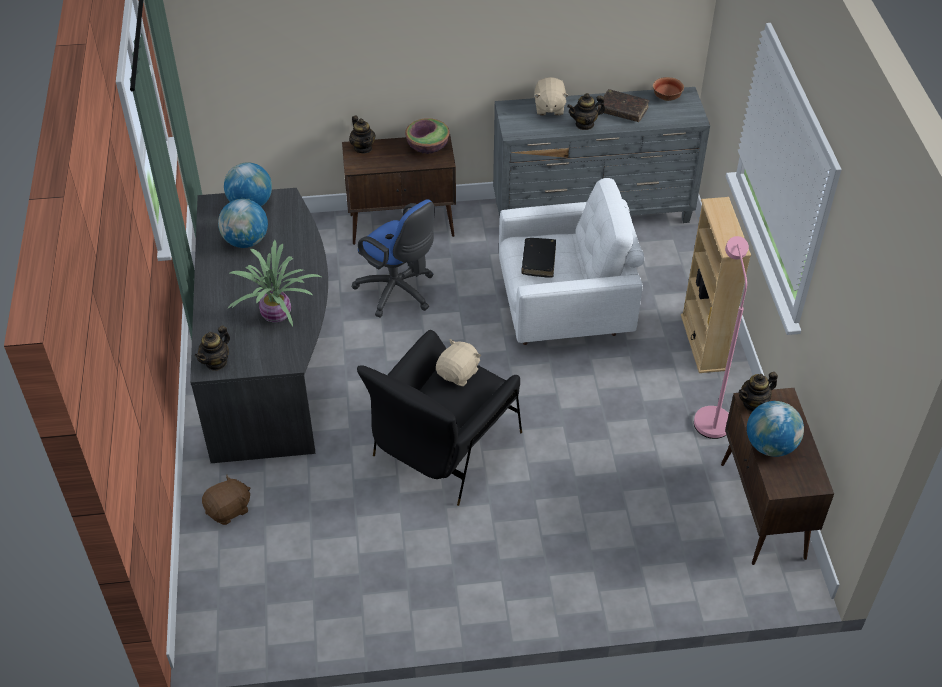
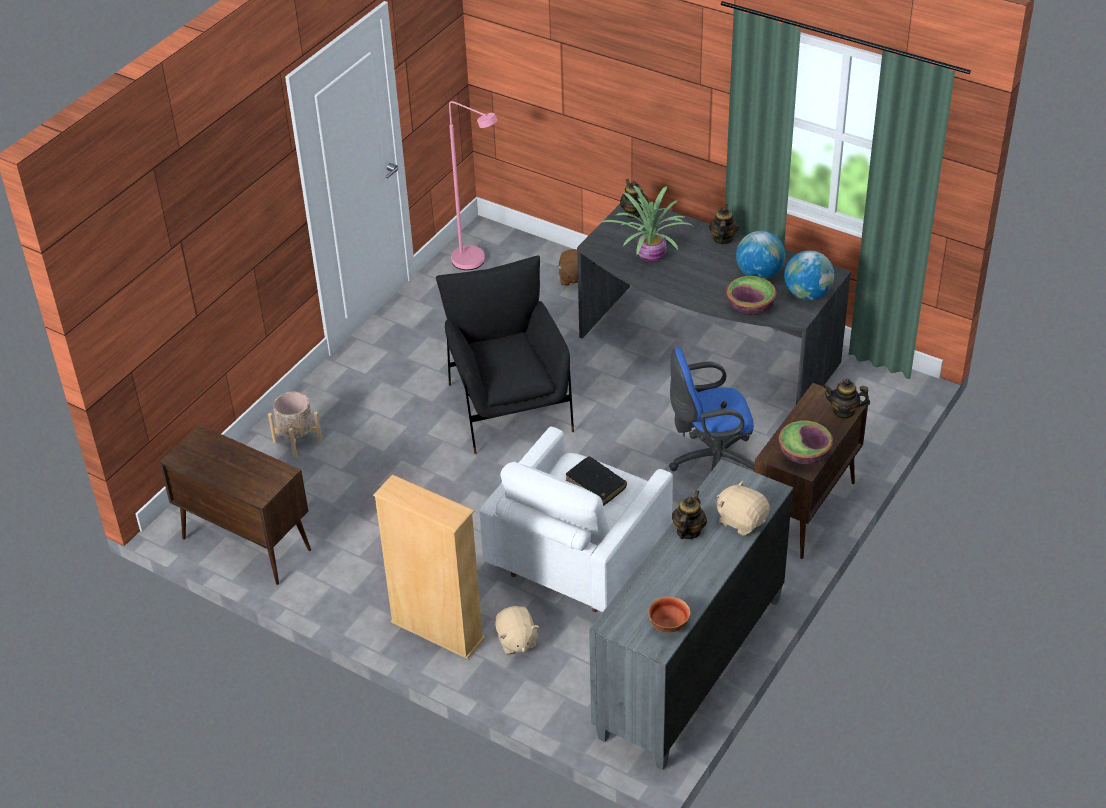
camera: 130 degrees right, 5 degrees down
beige plush toy [436,339,481,386] -> beige plush toy moved to [495,606,539,655]
brown book [598,89,649,122] -> none
pink floor lamp [694,236,749,439] -> pink floor lamp moved to [449,101,497,270]
teapot [739,372,778,412] -> teapot moved to [709,204,739,244]
globe [747,401,804,457] -> none
none -> beige planter [268,392,322,458]
none -> bowl [726,276,776,315]

